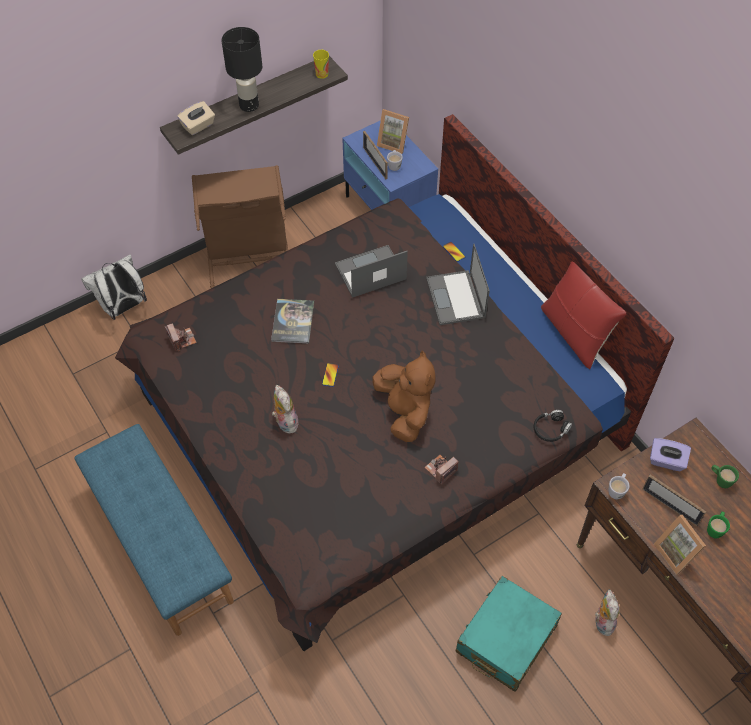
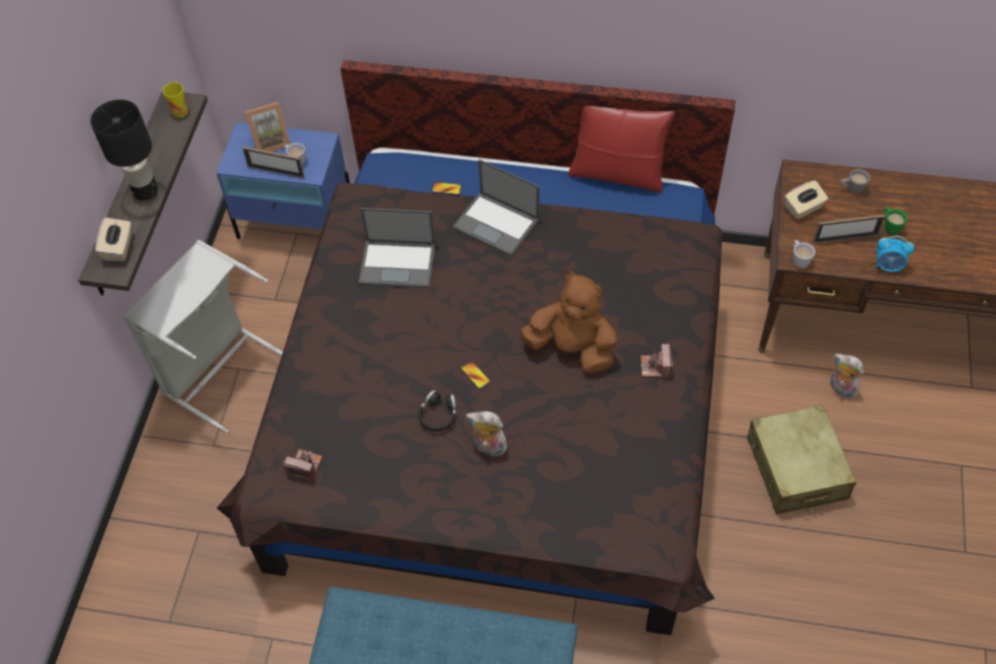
camera: 45 degrees left, 0 degrees up
white backpack [81,254,147,320] -> none
brown laundry basket [192,165,288,288] -> grey laundry basket [123,240,283,433]
book [271,299,314,344] -> none
laptop [335,245,408,298] -> laptop turned 105 degrees counterclockwise [358,208,436,288]
turquoise suitcase [455,576,562,692] -> beige suitcase [747,405,857,514]
black headphones [533,410,572,442] -> black headphones moved to [418,390,456,432]
purple tissue box [650,438,691,471] -> beige tissue box [784,180,828,220]
picture frame [654,515,706,575] -> alarm clock [874,236,914,273]
green mug [712,465,739,488] -> grey mug [840,169,870,194]

